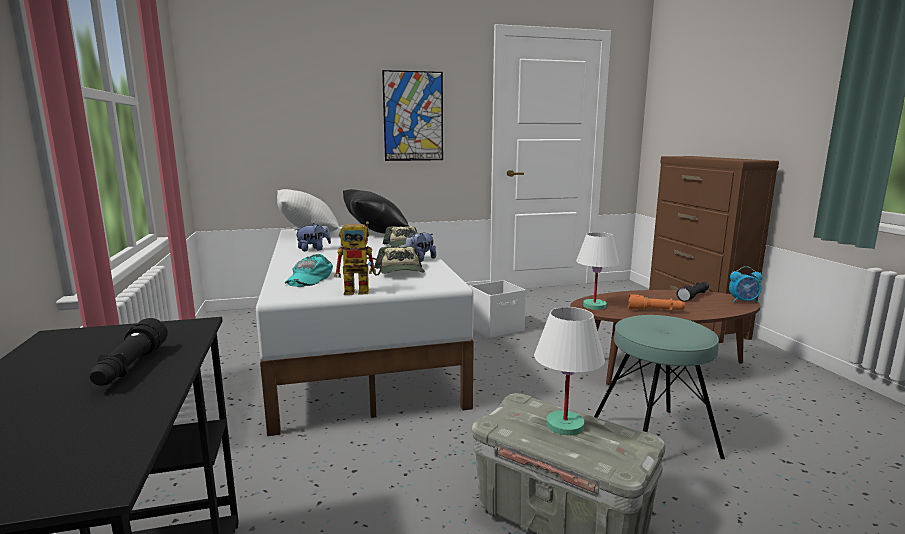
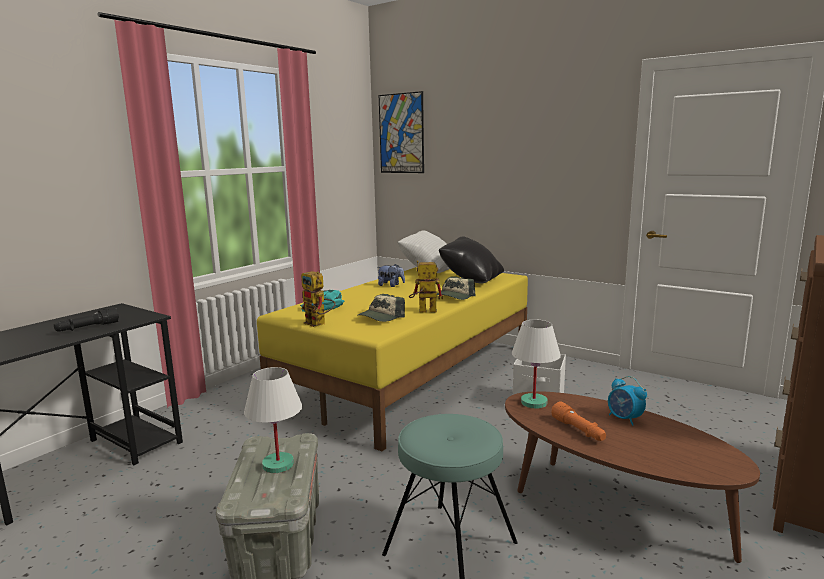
camera: 50 degrees right, 0 degrees up
white bed [256,227,474,436] -> yellow bed [257,267,528,451]
picture [382,70,443,161] -> picture moved to [379,91,424,173]
plush toy [405,232,436,262] -> toy robot [409,260,443,313]
black flashlight [676,282,709,302] -> none
alarm clock [729,266,762,304] -> alarm clock moved to [608,376,647,426]

